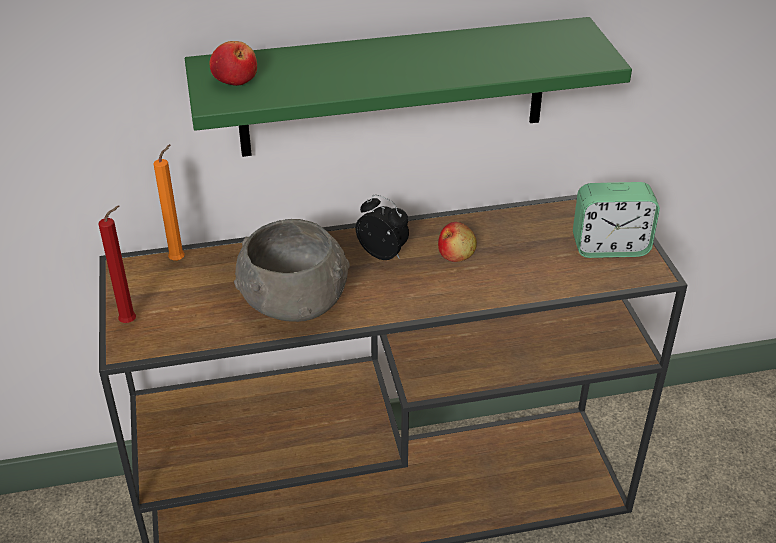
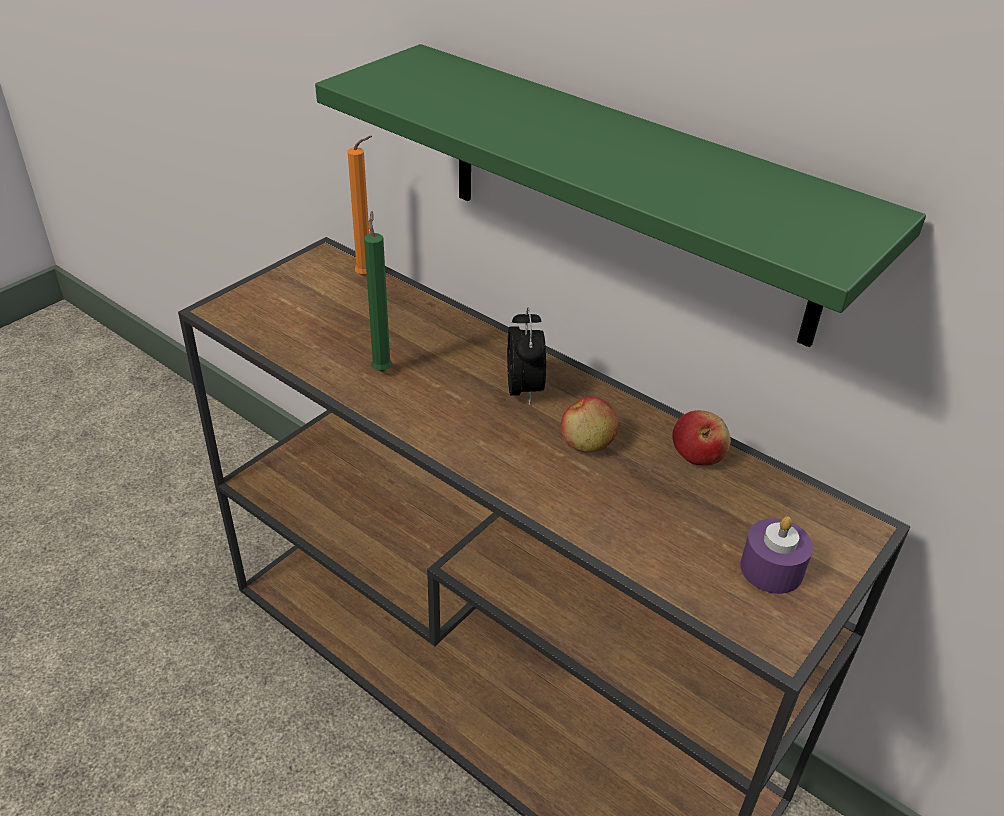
camera: 50 degrees right, 0 degrees up
red candle [99,205,136,323] -> none
apple [209,41,257,86] -> apple moved to [672,410,731,466]
grey bowl [234,219,350,322] -> green candle [364,211,392,372]
alarm clock [573,182,660,258] -> purple candle [740,516,813,594]

